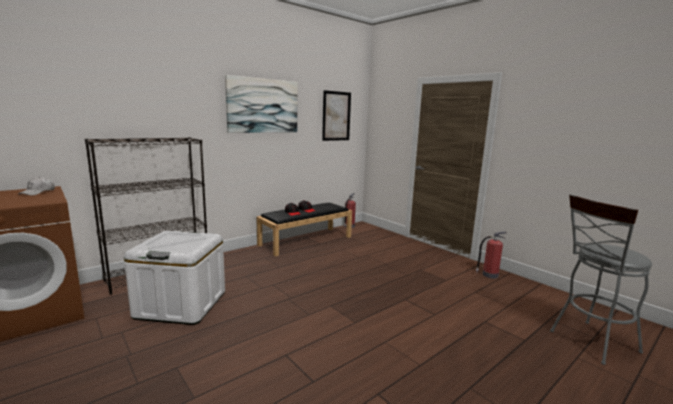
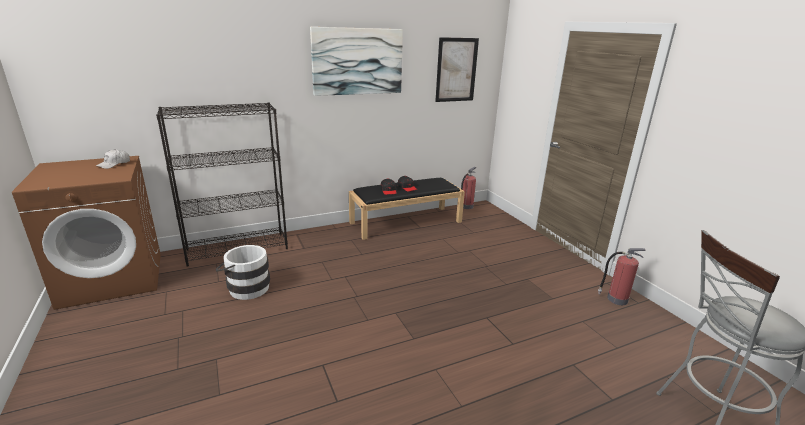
camera: 15 degrees right, 10 degrees up
white storage box [124,231,225,325] -> white bucket [216,245,270,300]

